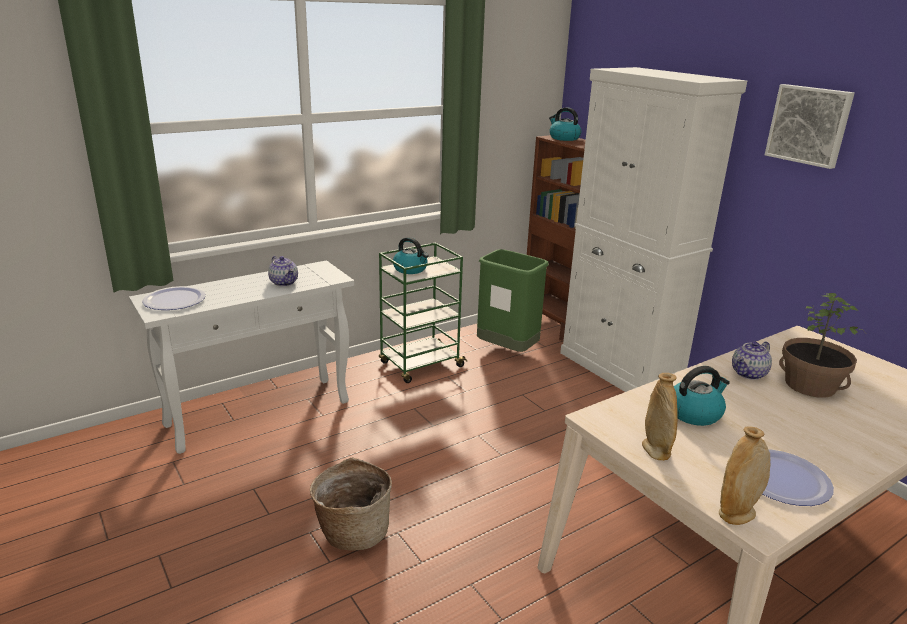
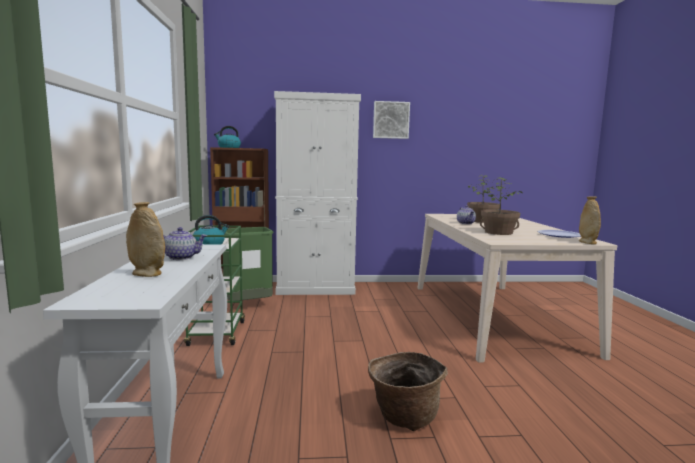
camera: 60 degrees left, 15 degrees down
plate [142,286,206,310] -> none
beige vase [642,373,678,460] -> beige vase moved to [126,202,165,277]
kettle [674,366,730,426] -> potted plant [480,177,522,235]

